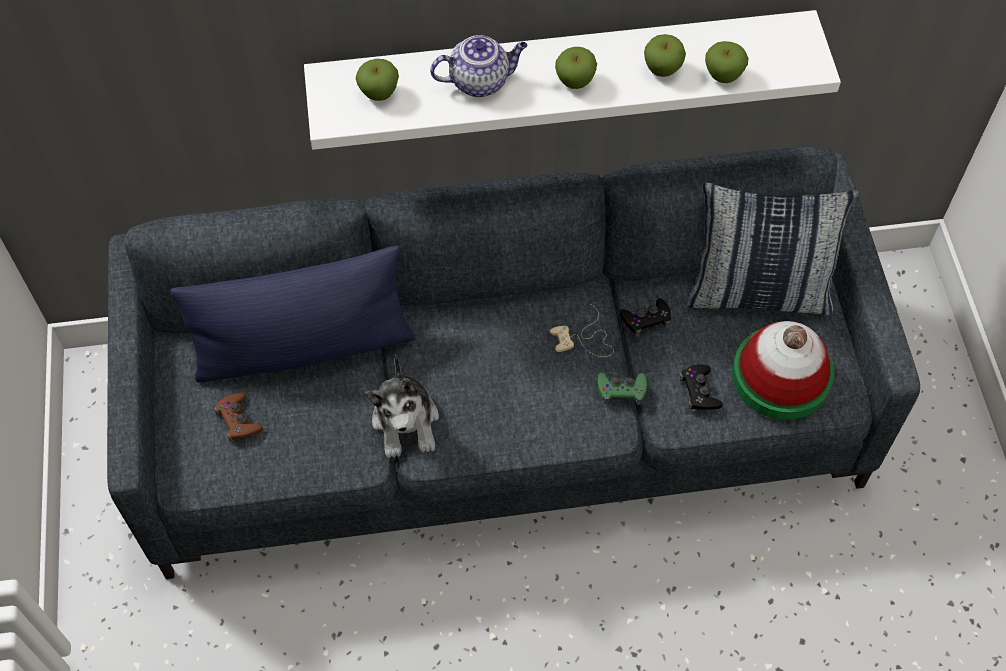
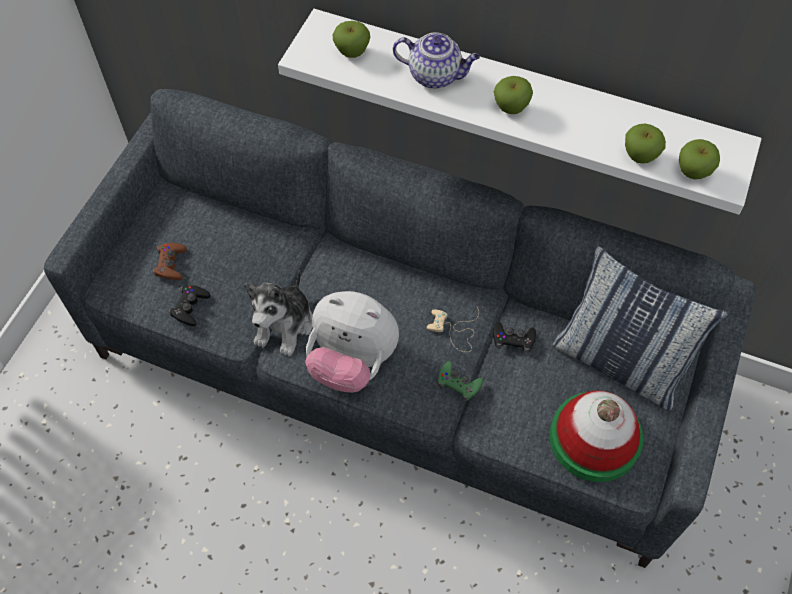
camera: 30 degrees right, 0 degrees up
blue pillow [170,246,414,383] -> none
apple [644,34,686,77] -> apple moved to [679,139,720,180]
black game controller [679,365,723,410] -> black game controller moved to [169,285,211,327]
none -> plush toy [305,291,399,393]

